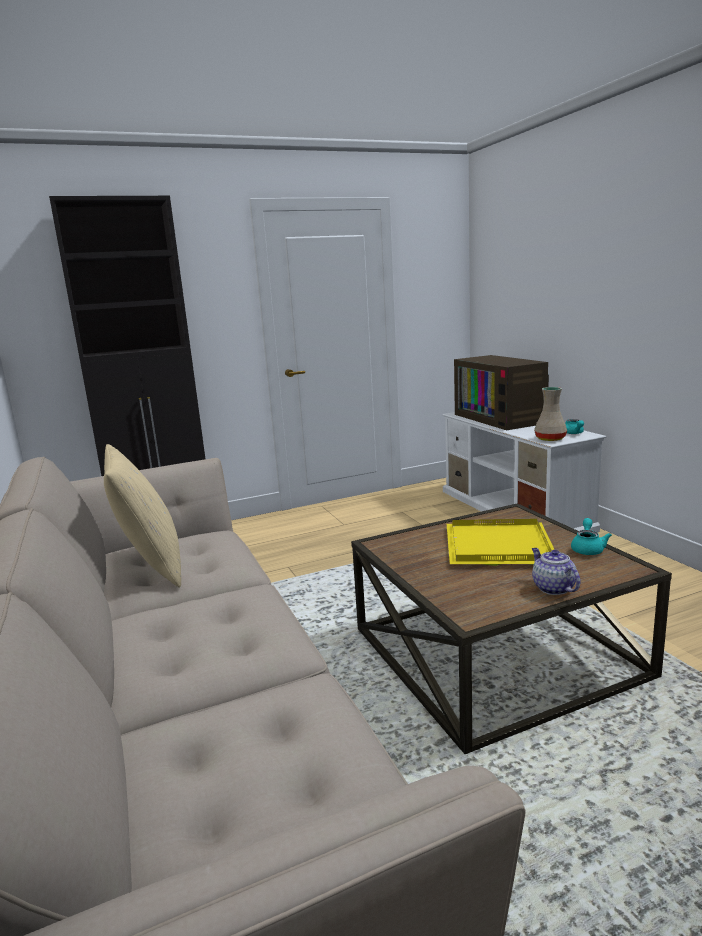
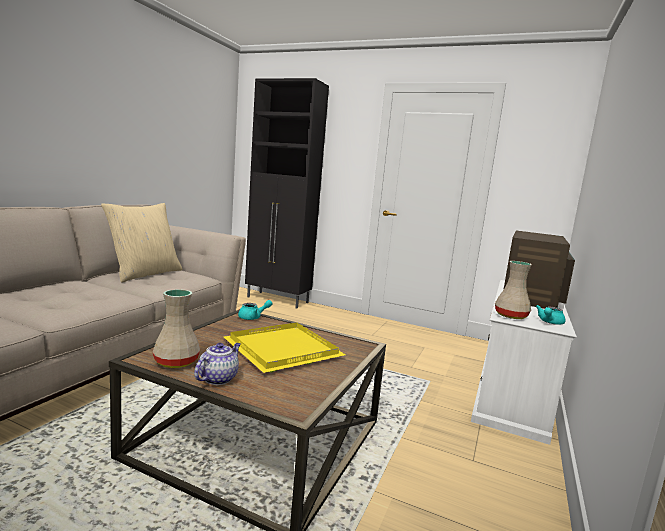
camera: 45 degrees right, 5 degrees down
turquoise teapot [571,518,612,555] -> turquoise teapot moved to [238,300,273,320]
none -> beige vase [152,289,200,368]

